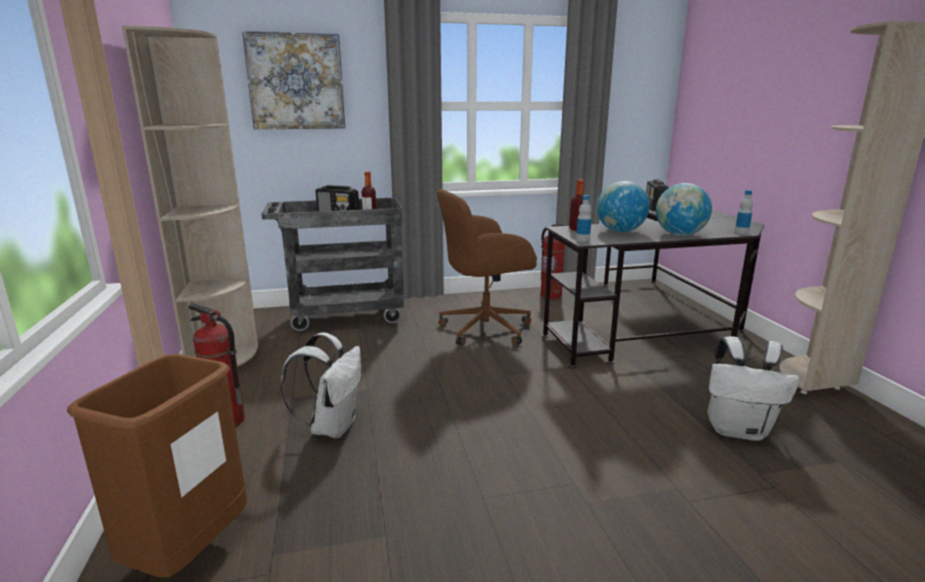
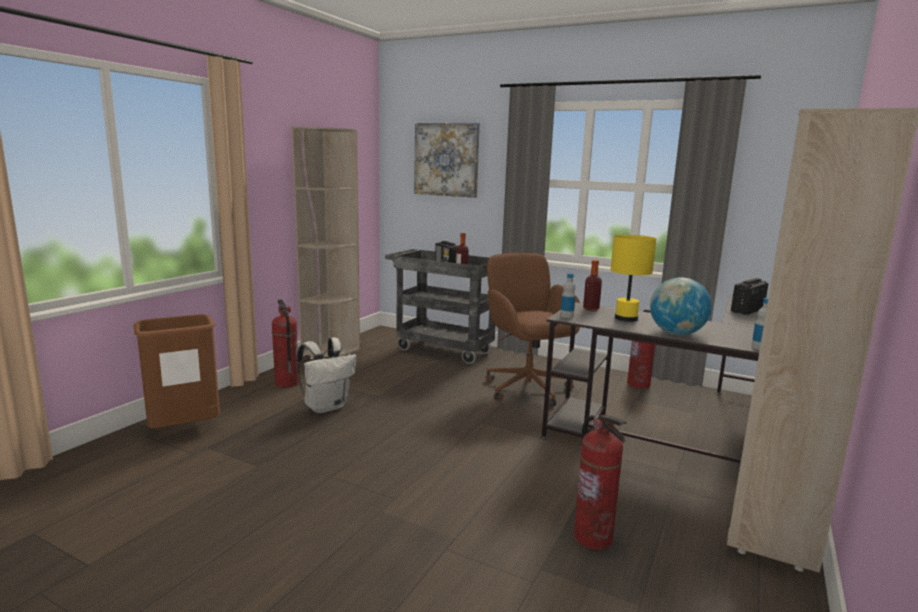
camera: 40 degrees right, 5 degrees down
brown office chair [437,189,537,346] -> brown office chair turned 45 degrees clockwise [486,253,580,407]
globe [597,181,650,232] -> yellow table lamp [611,235,656,322]
white backpack [707,336,799,441] -> fire extinguisher [574,414,627,550]

